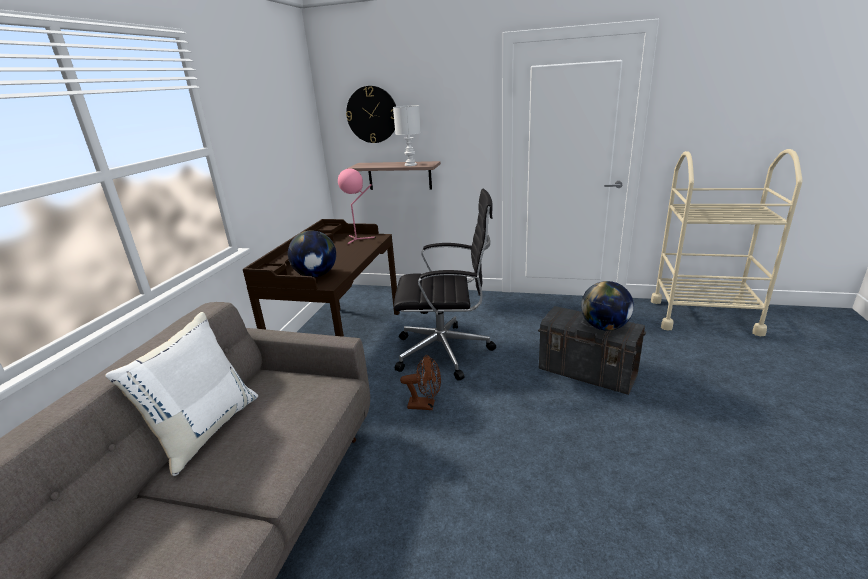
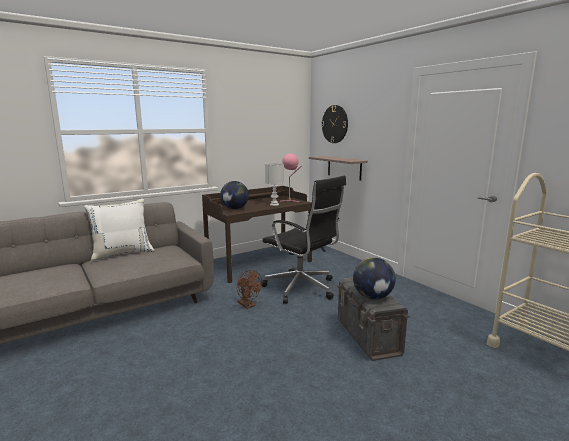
camera: 40 degrees right, 10 degrees down
white table lamp [393,105,421,166] -> white table lamp moved to [265,163,284,206]

